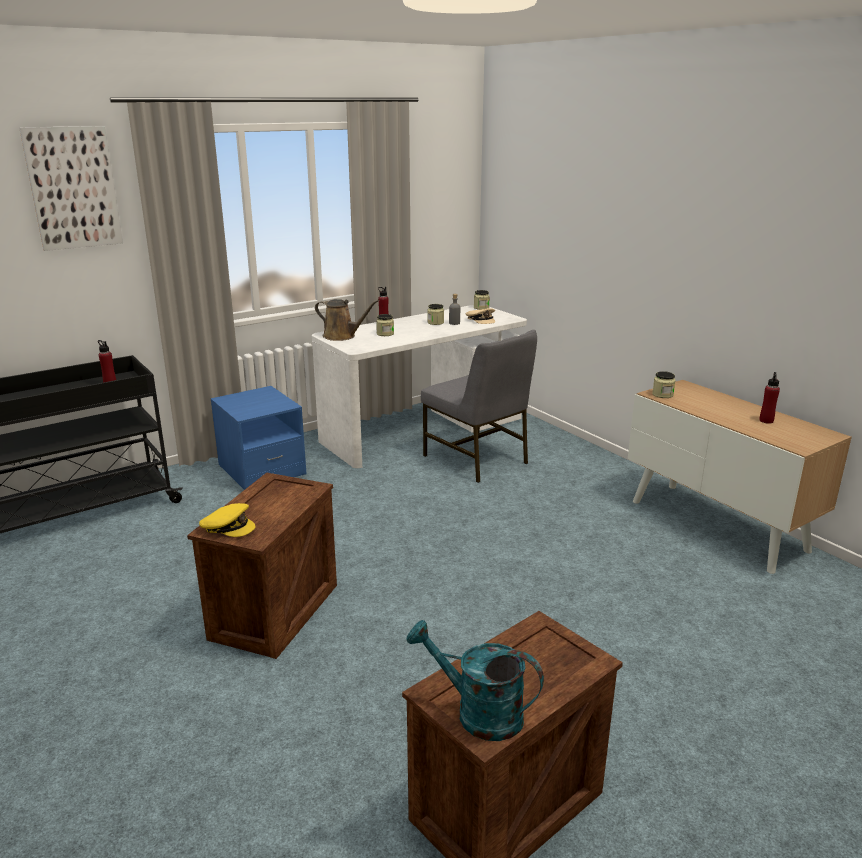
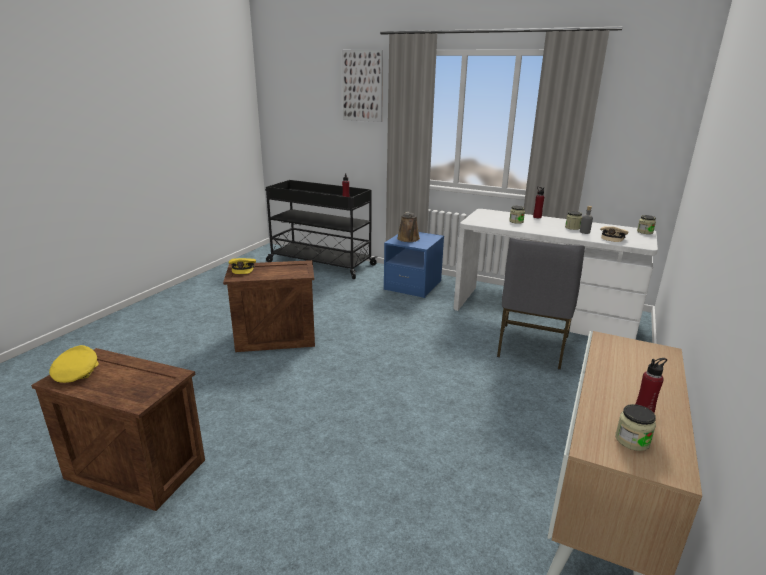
camera: 60 degrees right, 0 degrees up
brown watering can [315,299,379,341] -> brown watering can moved to [397,212,420,242]
turquoise watering can [407,620,544,741] -> yellow cap [49,345,99,383]
jar [652,371,675,398] -> jar moved to [615,404,656,451]

